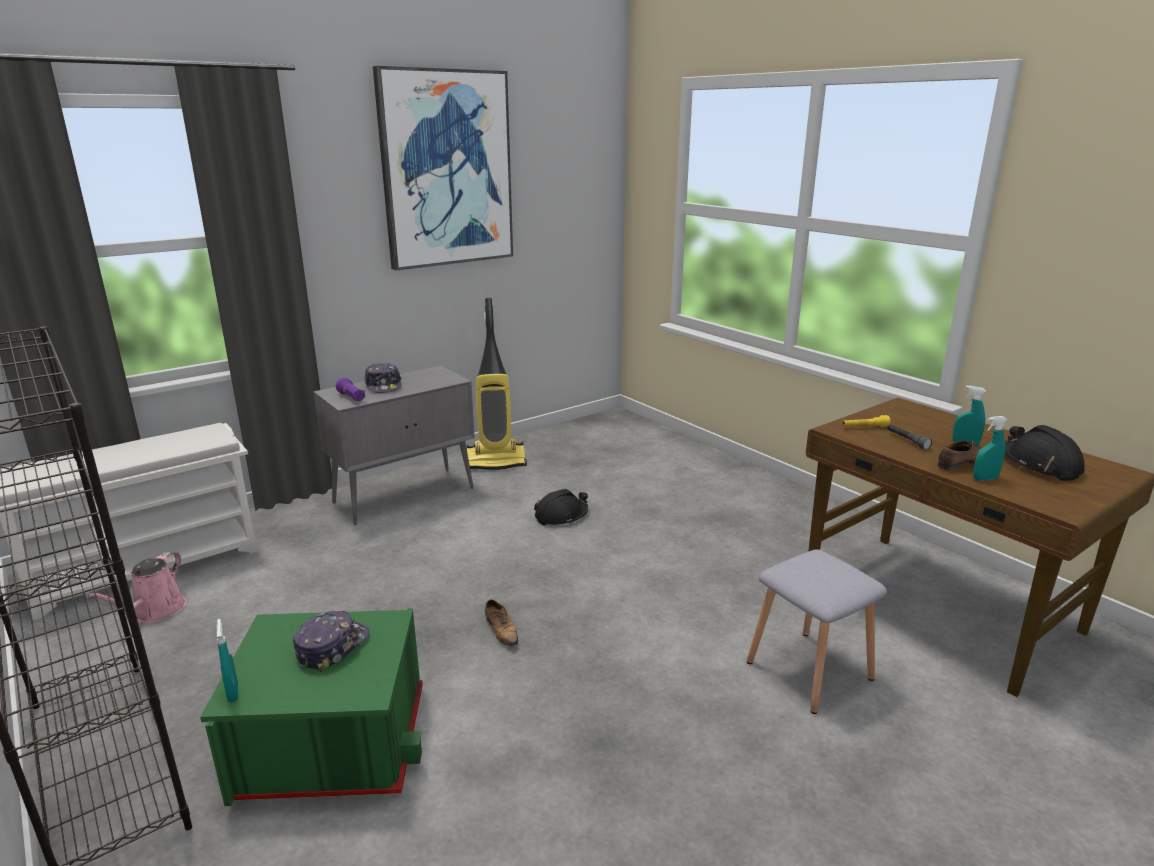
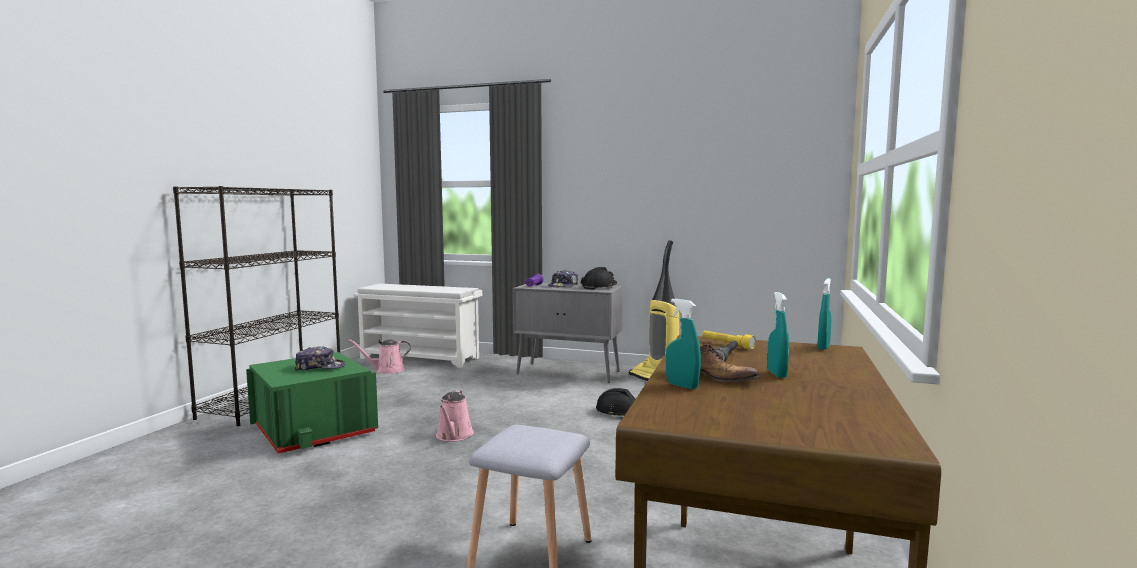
camera: 55 degrees right, 15 degrees down
turquoise spray bottle [216,619,238,702] -> turquoise spray bottle moved to [818,278,831,350]
picture [373,66,513,270] -> none
shoe [485,599,518,647] -> pink watering can [436,390,474,442]
black hard hat [1005,425,1085,481] -> black hard hat moved to [581,267,617,290]

